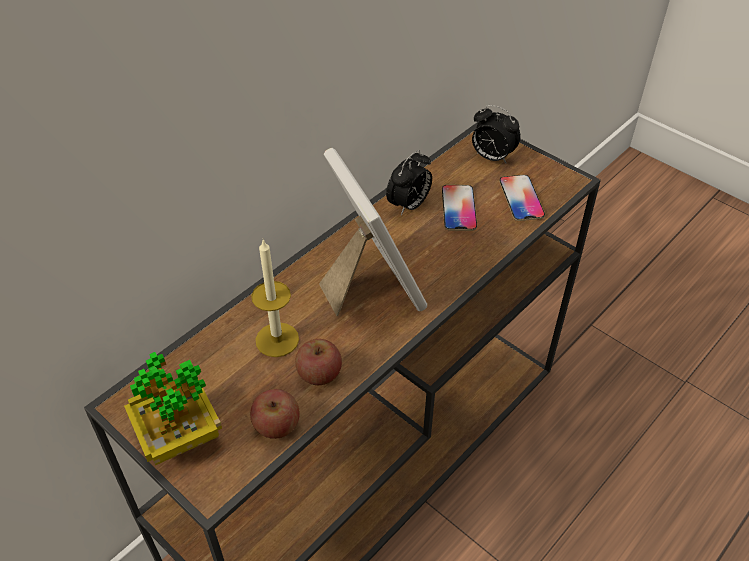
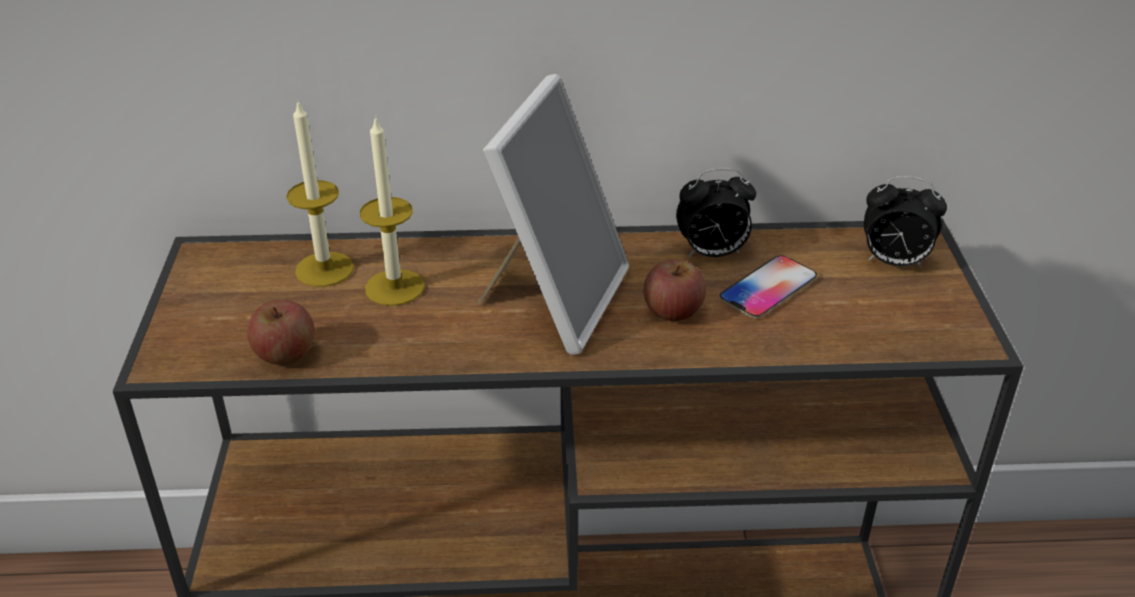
camera: 45 degrees right, 10 degrees down
potted plant [124,352,222,465] -> none
apple [295,339,342,385] -> apple moved to [644,259,706,321]
alarm clock [472,105,521,163] -> alarm clock turned 60 degrees counterclockwise [864,176,947,268]
phone [499,175,545,221] -> none
none -> candle [286,100,354,287]

